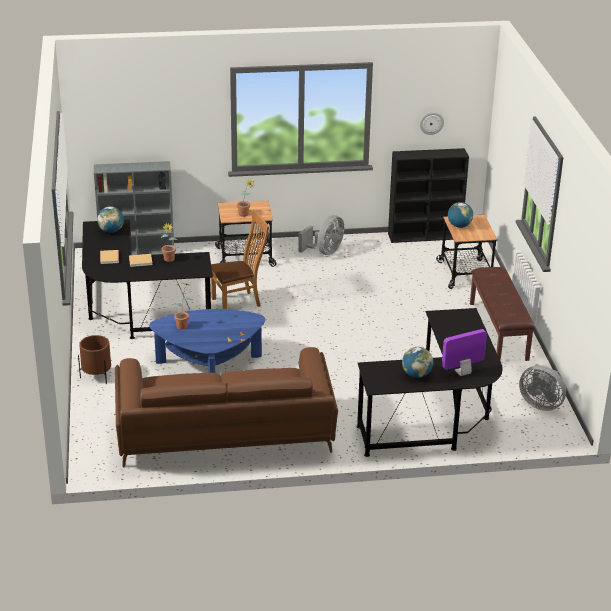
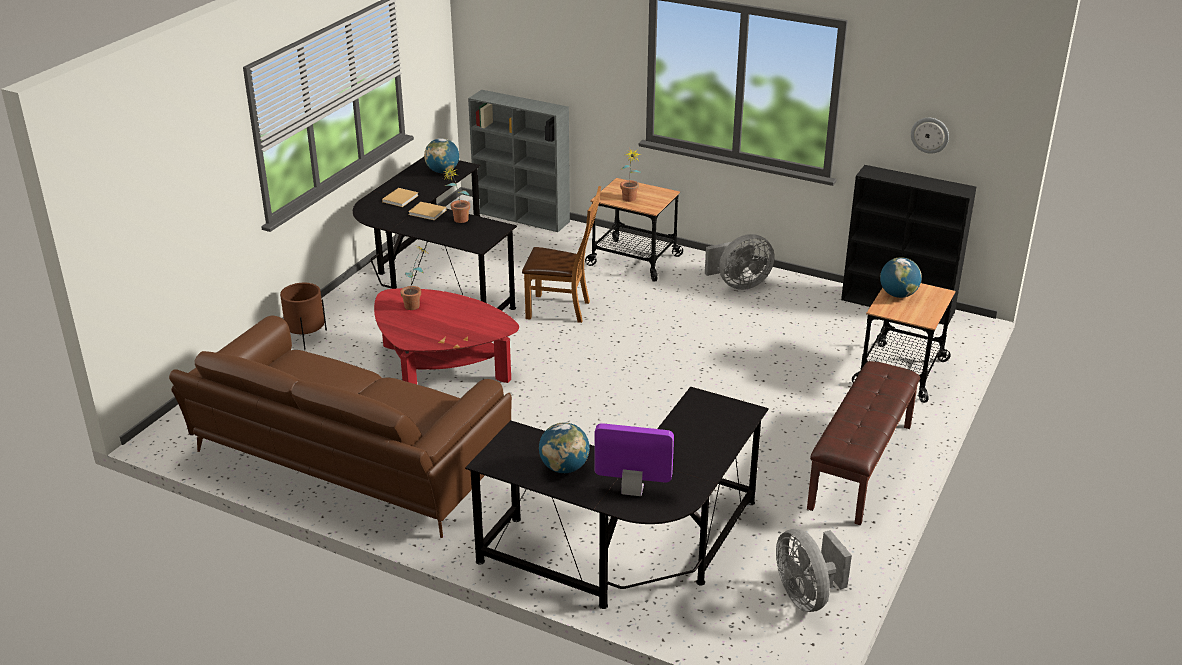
camera: 35 degrees right, 0 degrees up
blue coffee table [149,309,265,373] -> red coffee table [374,288,519,384]

